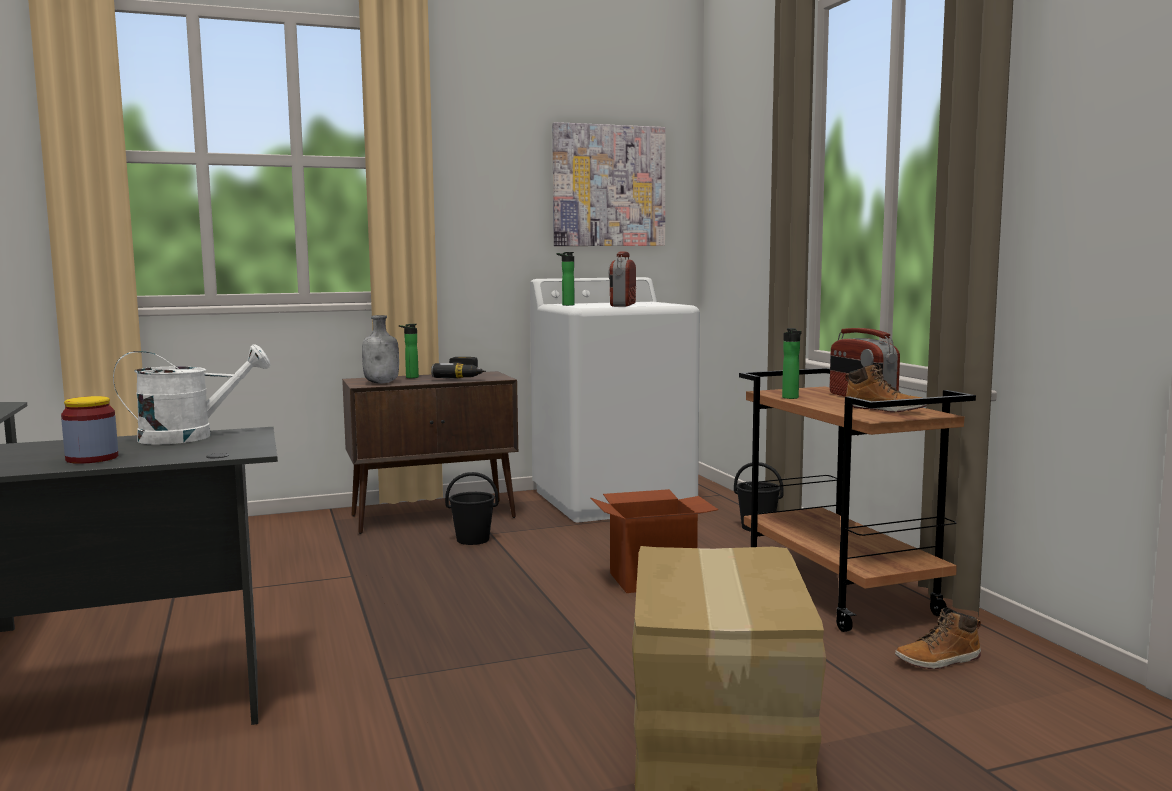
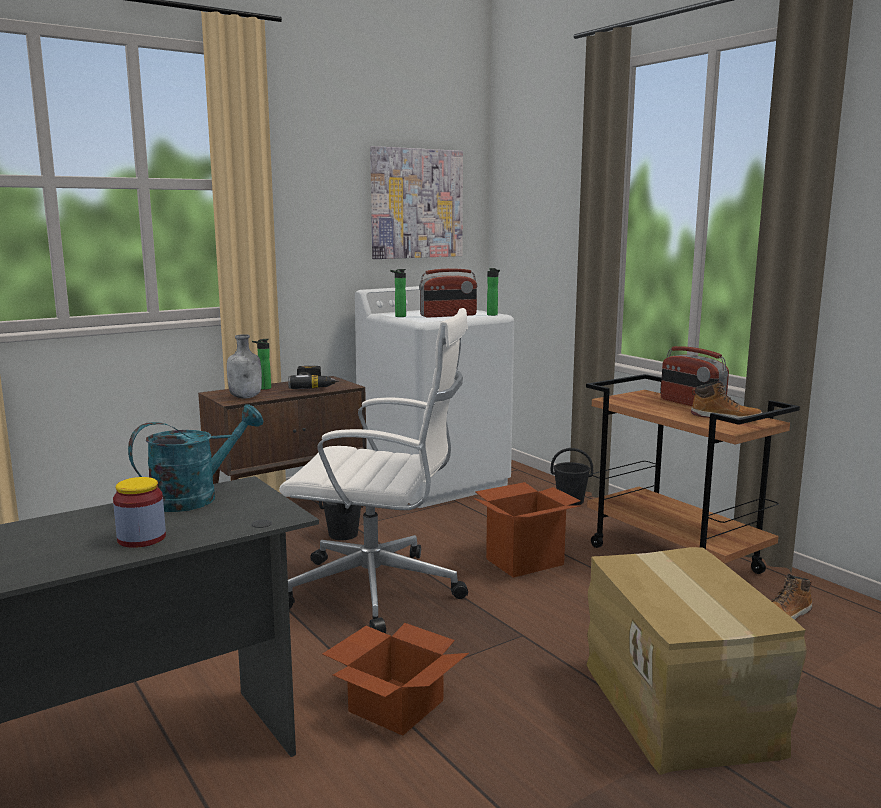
camera: 15 degrees left, 5 degrees up
white watering can [113,344,270,445] -> turquoise watering can [128,404,263,512]
radio [609,251,636,307] -> radio turned 105 degrees counterclockwise [419,268,478,318]
bottle [782,328,802,399] -> bottle moved to [487,268,500,316]
none -> white office chair [279,308,468,633]
none -> cardboard box [323,623,469,736]

